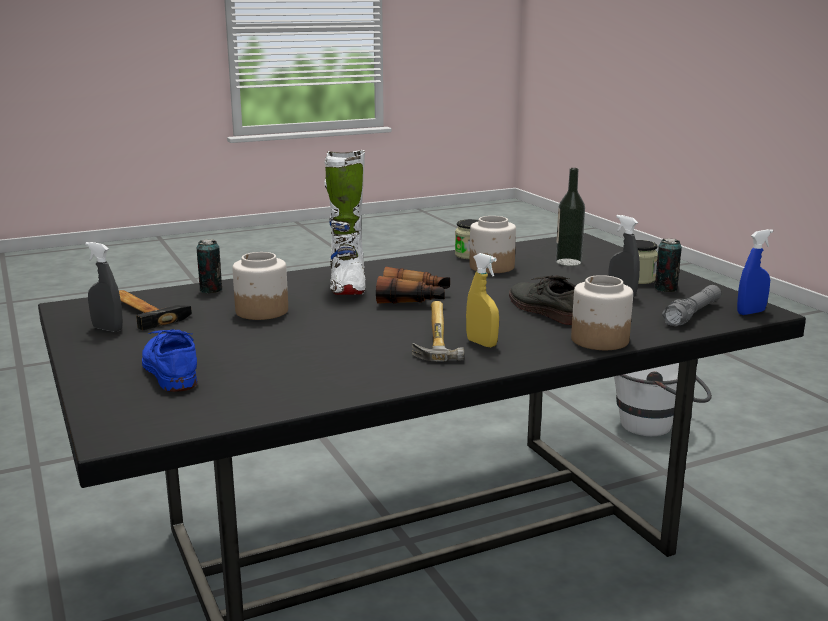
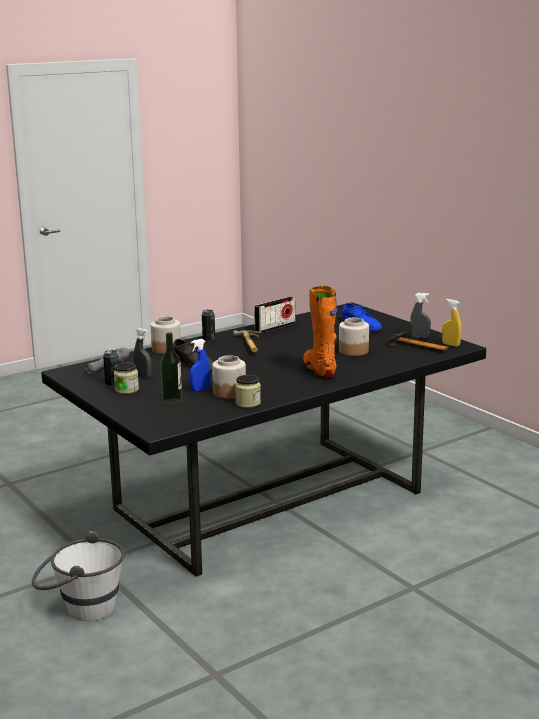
camera: 170 degrees right, 0 degrees up
can [197,239,222,293] -> can moved to [202,309,216,341]
white boot [324,150,365,295] -> orange boot [303,286,337,378]
binoculars [376,267,450,304] -> none
yellow spray bottle [466,253,499,347] -> yellow spray bottle moved to [442,299,462,347]
blue spray bottle [737,229,773,315] -> blue spray bottle moved to [190,339,210,391]
none -> radio [254,297,295,333]

